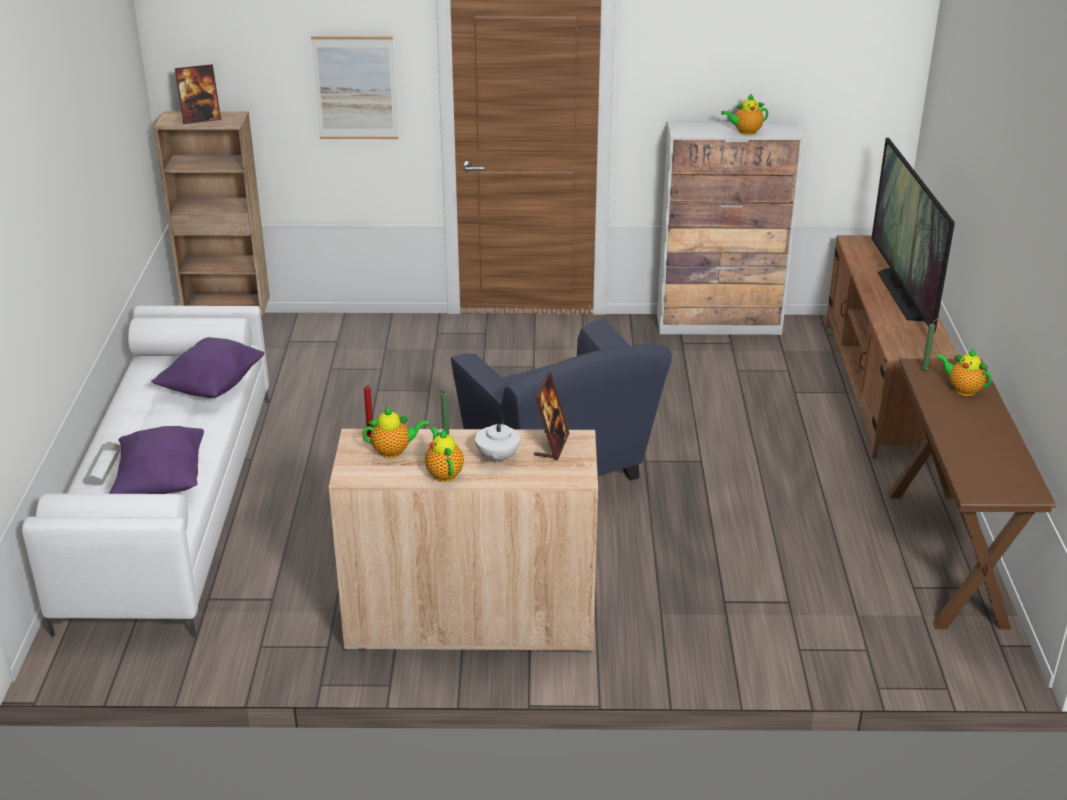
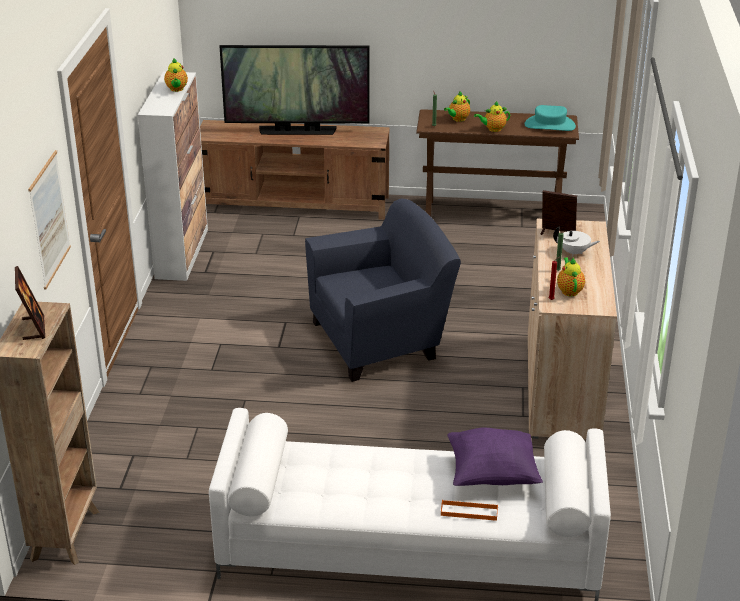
camera: 85 degrees left, 0 degrees up
grey tray [83,442,121,485] -> orange tray [441,500,498,521]
purple pillow [151,337,264,398] -> none
teapot [425,427,464,482] -> teapot moved to [474,101,510,132]
none -> turquoise hat [525,105,576,131]

